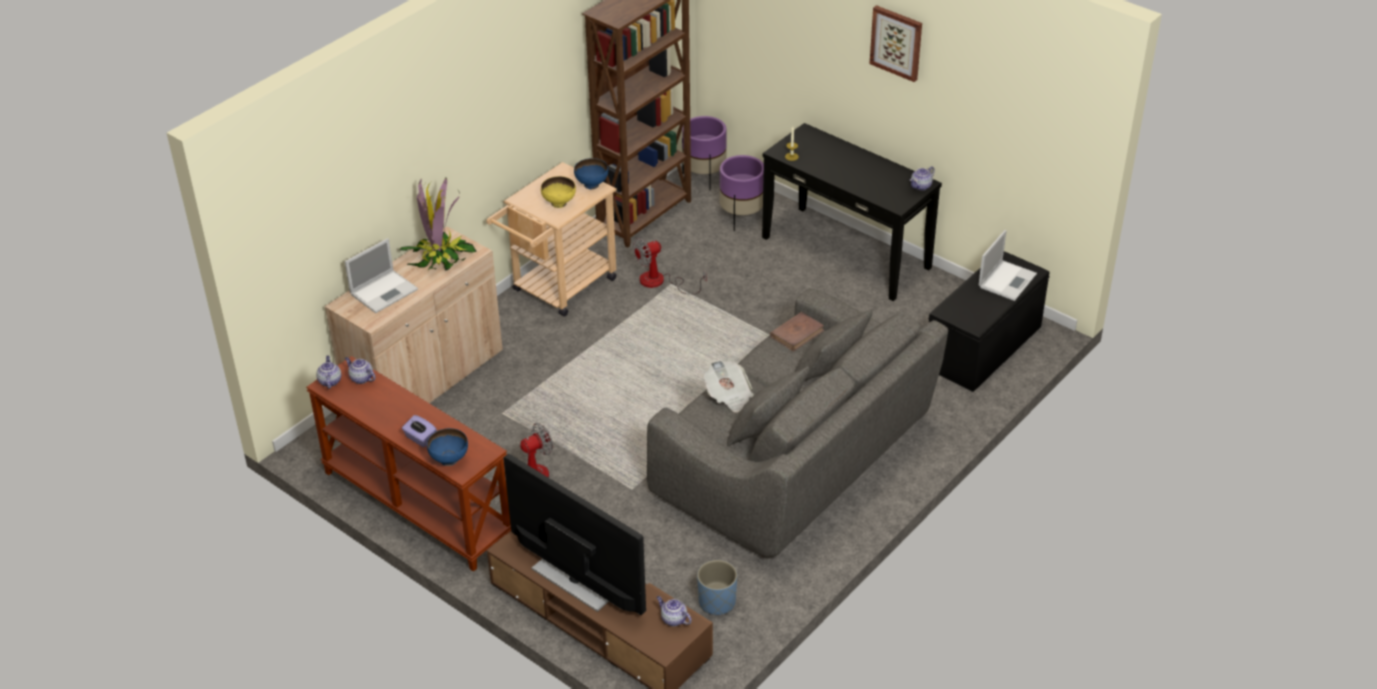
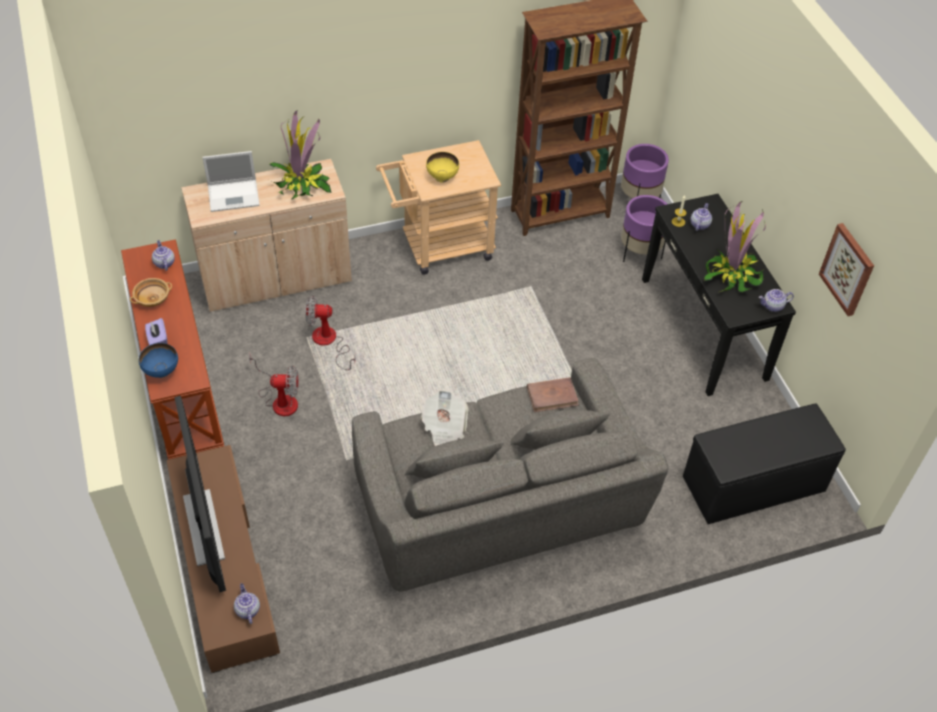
camera: 30 degrees right, 10 degrees up
teapot [316,356,341,389] -> teapot moved to [691,203,712,231]
blue bowl [574,158,608,189] -> none
fan [633,238,707,295] -> fan moved to [305,296,356,370]
blue planter [697,560,737,615] -> none
picture [869,5,922,82] -> picture moved to [819,223,874,316]
laptop [979,230,1037,301] -> none
none -> beige bowl [130,278,172,307]
none -> potted plant [704,201,766,292]

